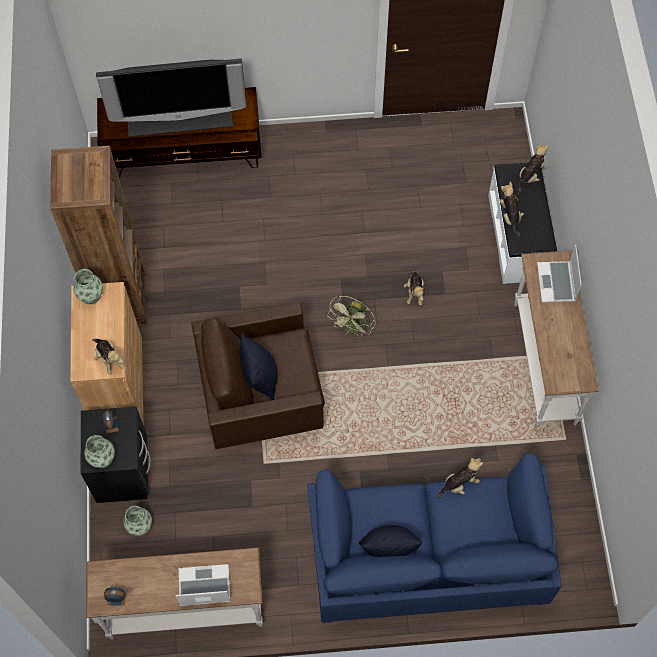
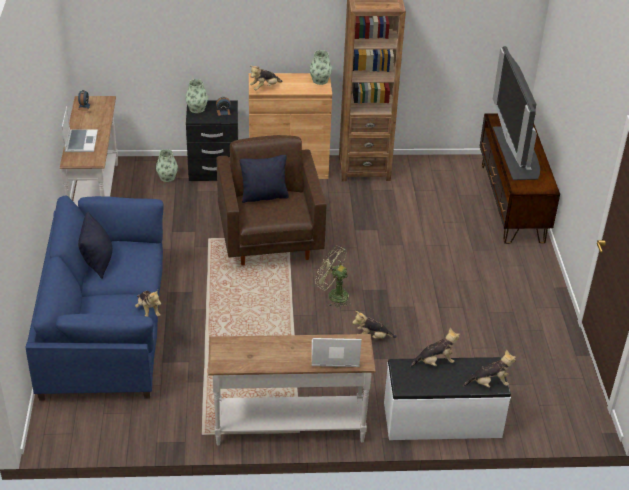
camera: 90 degrees right, 25 degrees down
plush toy [518,144,548,193] -> plush toy turned 45 degrees counterclockwise [463,350,516,388]

